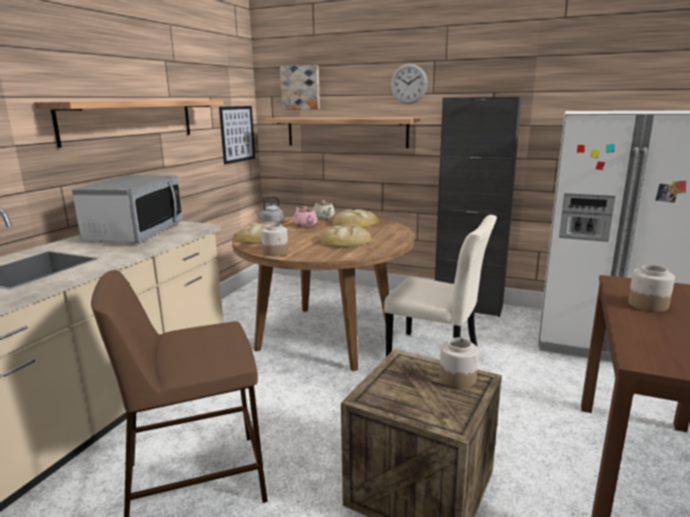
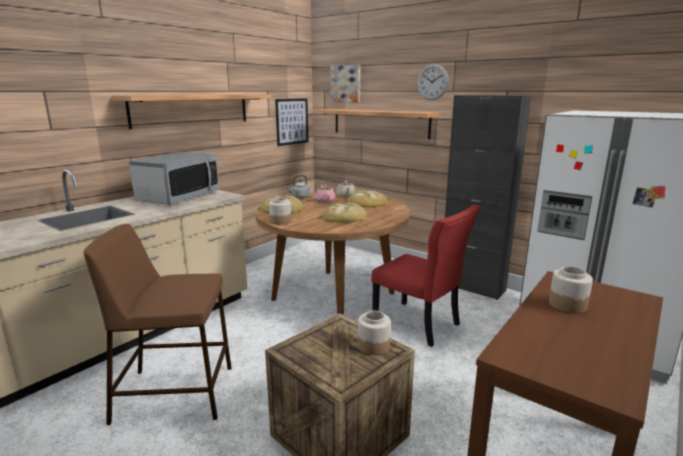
camera: 15 degrees right, 0 degrees up
beige chair [384,215,497,356] -> red chair [371,205,480,347]

